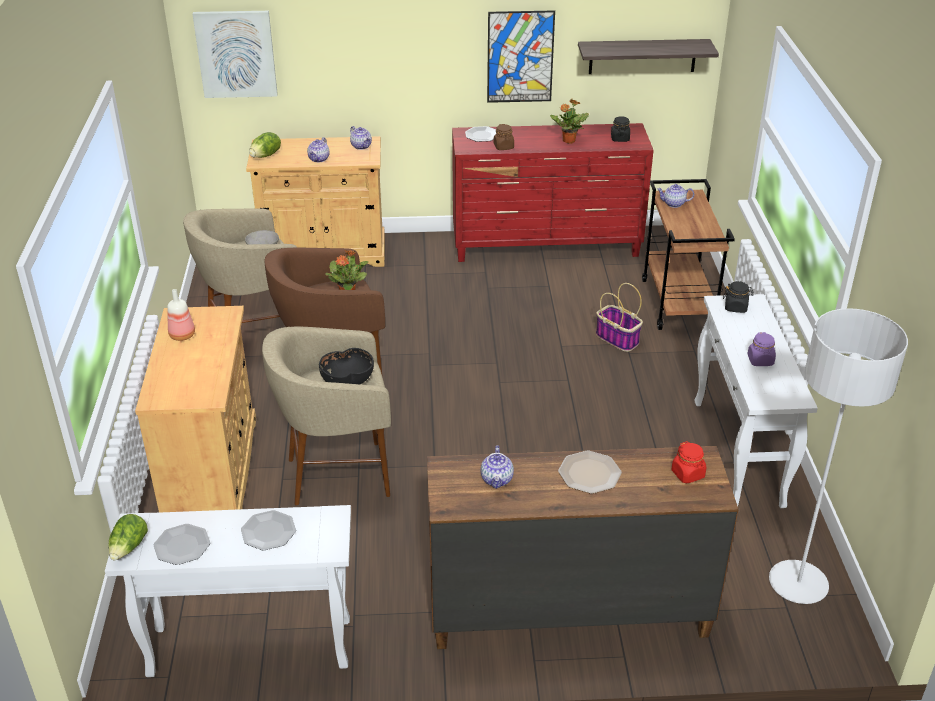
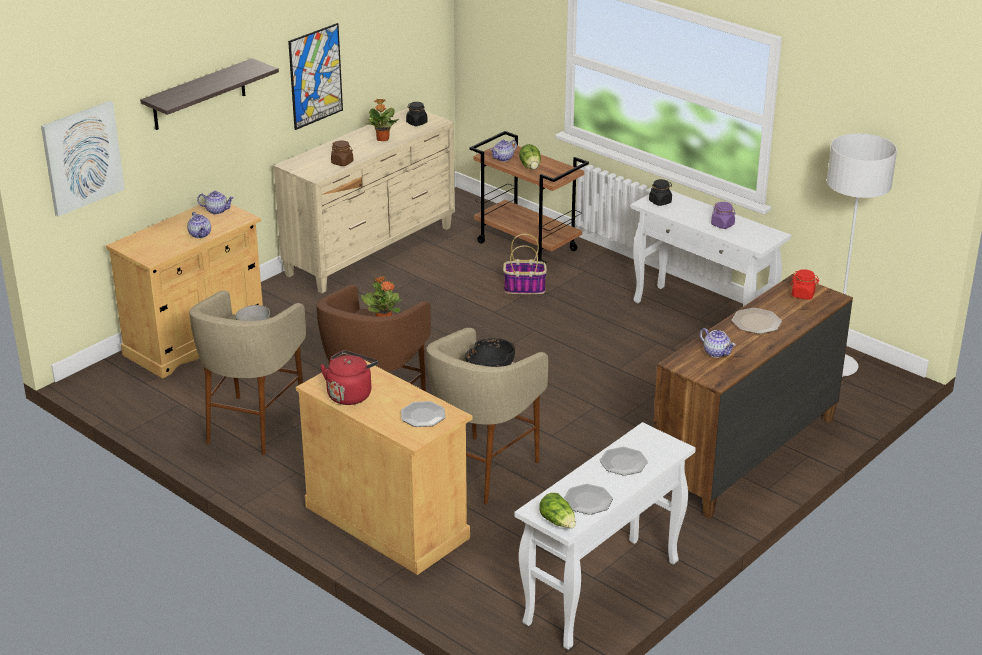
camera: 45 degrees left, 5 degrees down
bottle [167,289,195,341] -> red kettle [320,350,378,405]
lettuce [249,132,281,158] -> lettuce moved to [519,144,541,170]
red dresser [452,123,654,262] -> beige dresser [273,108,455,293]
plate [465,126,496,142] -> plate moved to [401,401,445,427]
shelf [578,39,719,74] -> shelf moved to [140,58,279,130]

